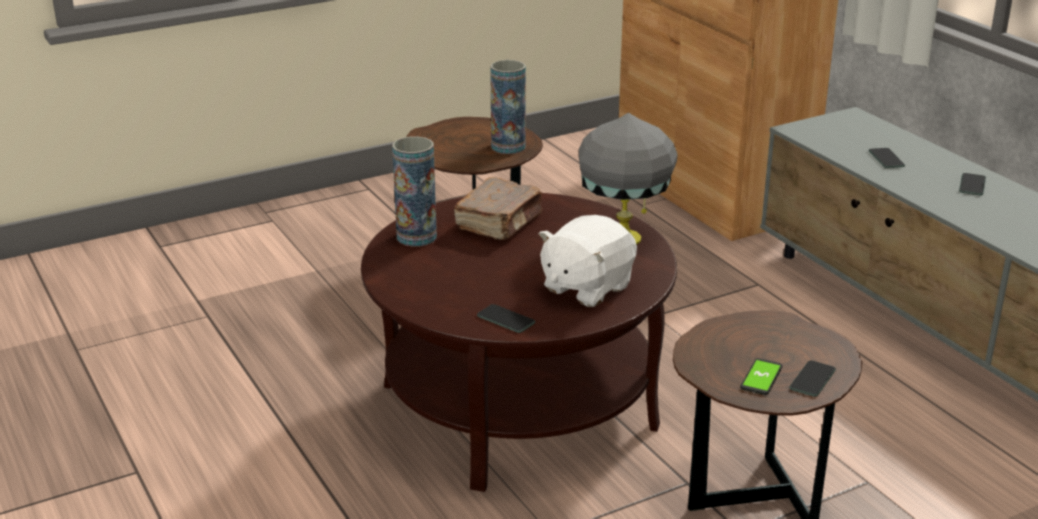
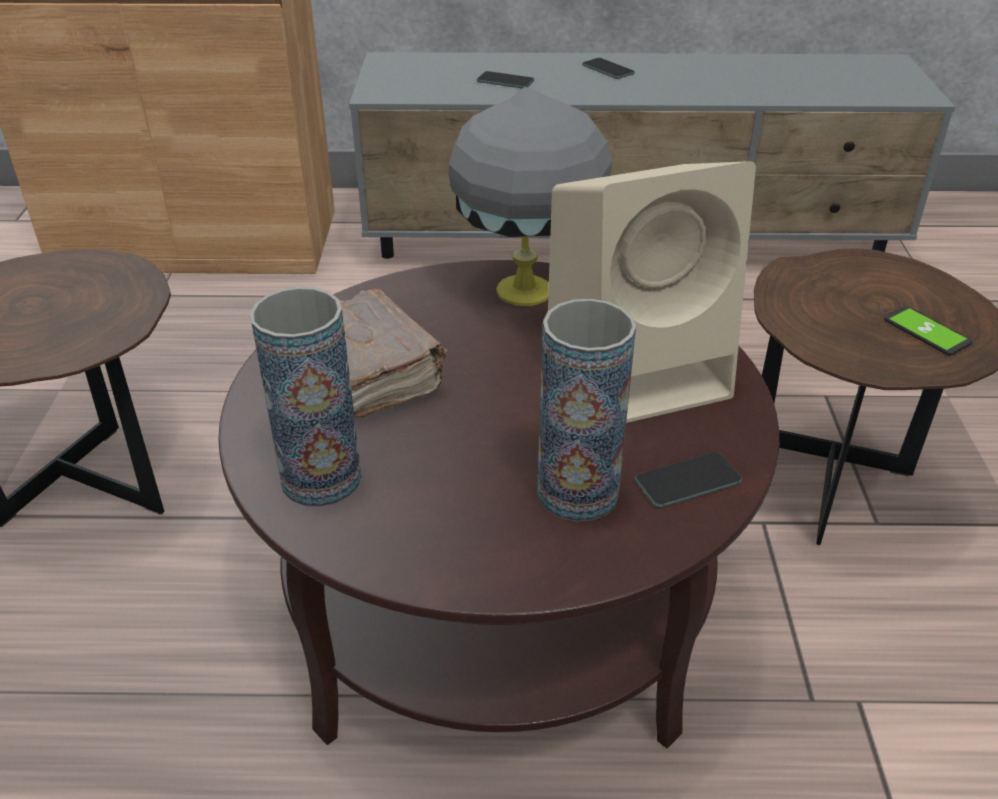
camera: 60 degrees left, 10 degrees up
vase [490,60,526,154] -> vase moved to [537,299,636,522]
white plush toy [539,215,637,307] -> beige speaker [548,161,756,423]
phone [790,360,836,397] -> none

